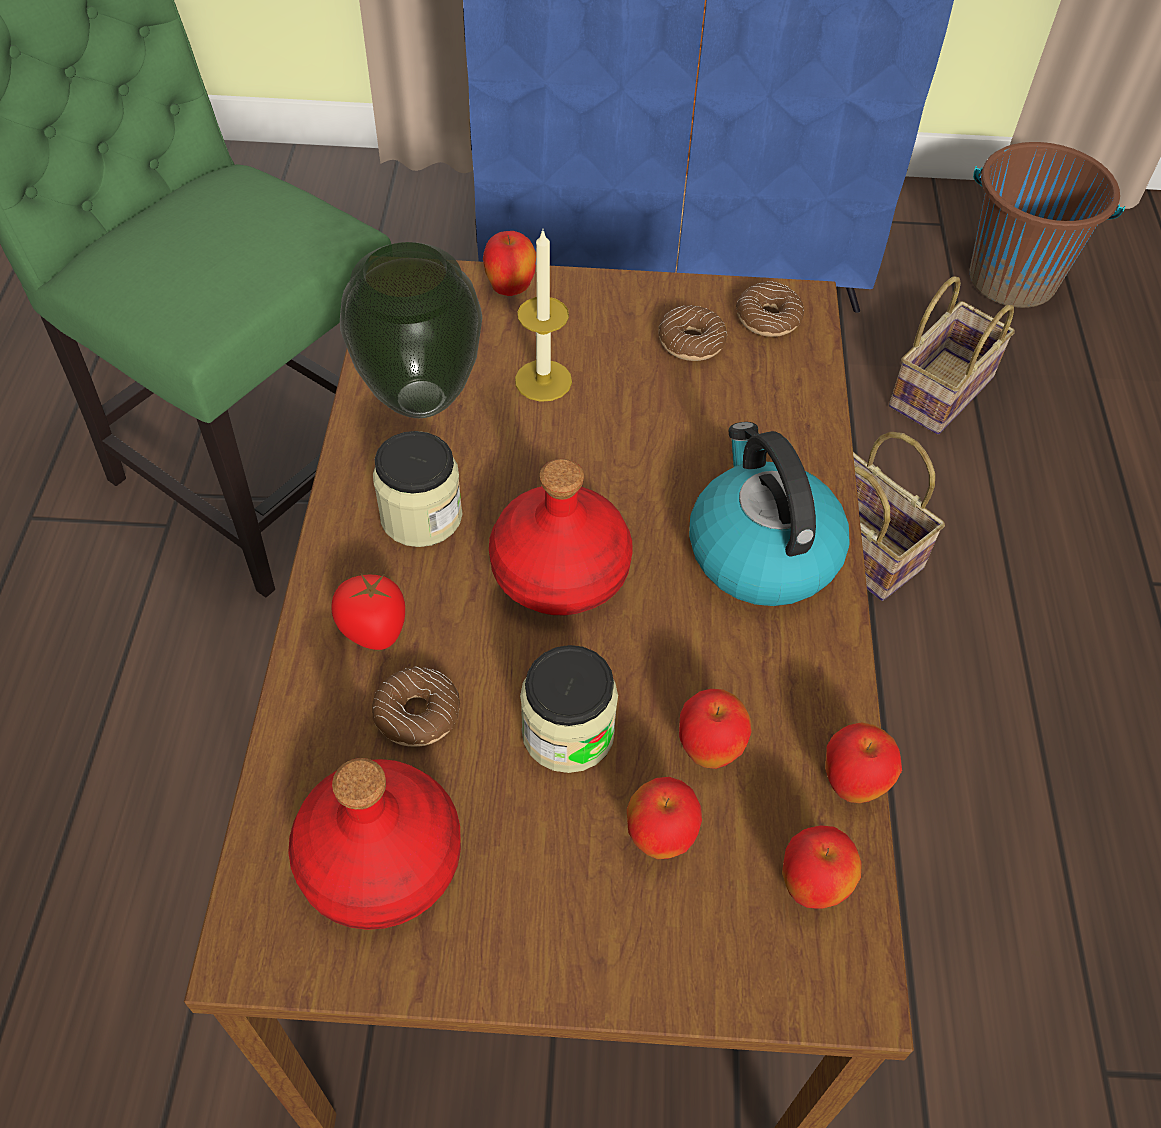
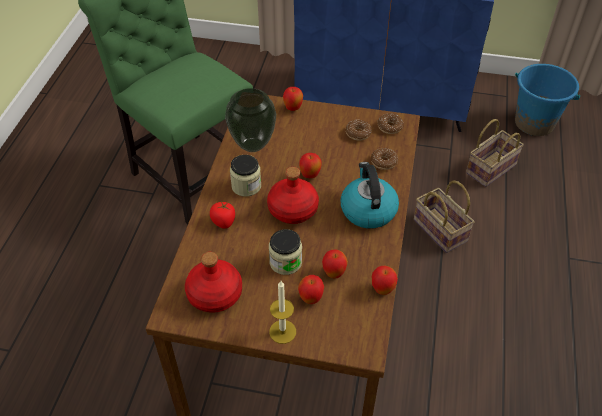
camera: 10 degrees right, 5 degrees down
donut [372,667,460,747] -> donut moved to [371,148,398,170]
candle [515,230,572,402] -> candle moved to [269,281,296,344]
apple [782,826,862,909] -> apple moved to [299,153,322,178]
brown bucket [969,142,1125,308] -> blue bucket [515,64,580,136]

